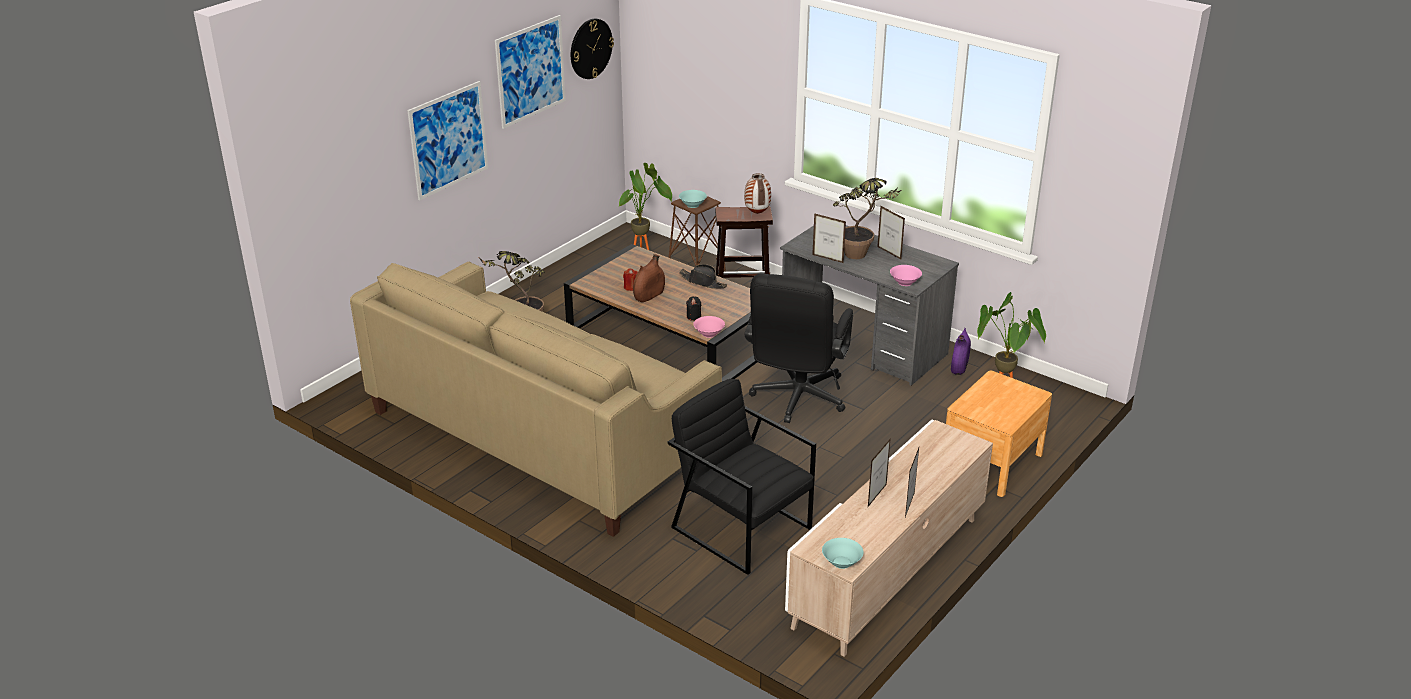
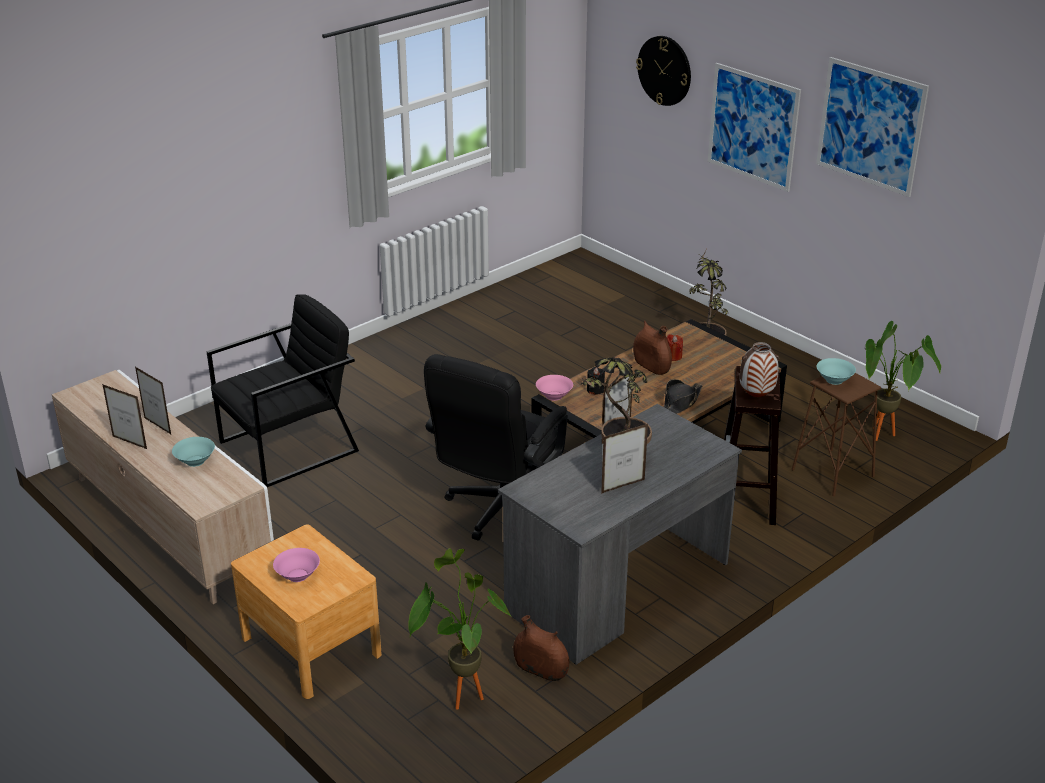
camera: 100 degrees right, 0 degrees up
beige sofa [350,262,722,537] -> none
wall clock [571,19,614,79] -> wall clock moved to [636,36,691,106]
black office chair [745,273,853,423] -> black office chair turned 90 degrees counterclockwise [424,354,568,541]
turquoise bowl [822,538,863,569] -> turquoise bowl moved to [172,437,215,467]
pink bowl [890,265,922,286] -> pink bowl moved to [273,548,320,582]
purple vase [951,328,971,375] -> brown vase [513,615,569,681]

